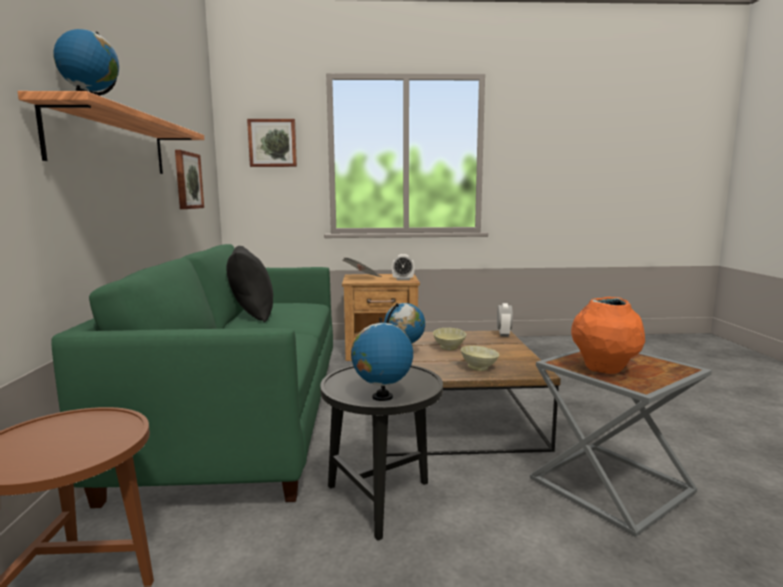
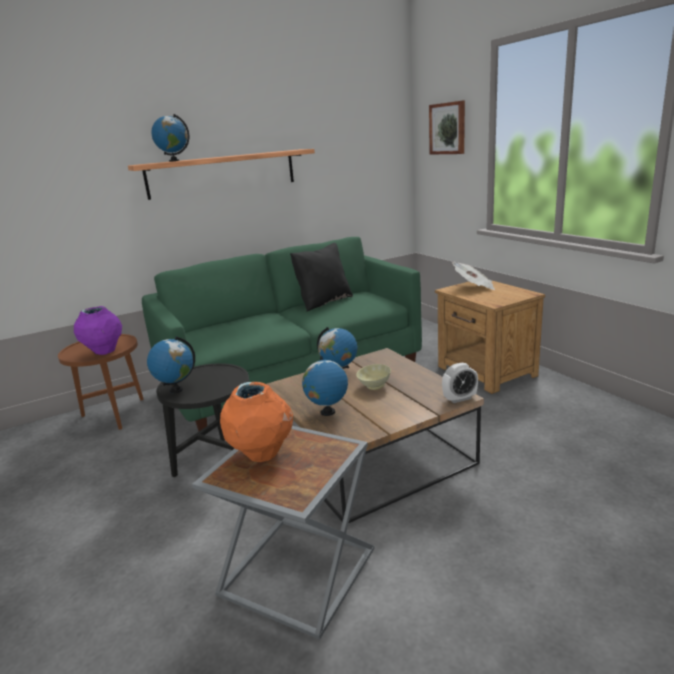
camera: 65 degrees right, 10 degrees up
picture [175,150,204,209] -> none
alarm clock [392,254,415,280] -> none
beige bowl [461,346,499,371] -> globe [302,356,348,416]
none -> purple vase [74,306,122,355]

